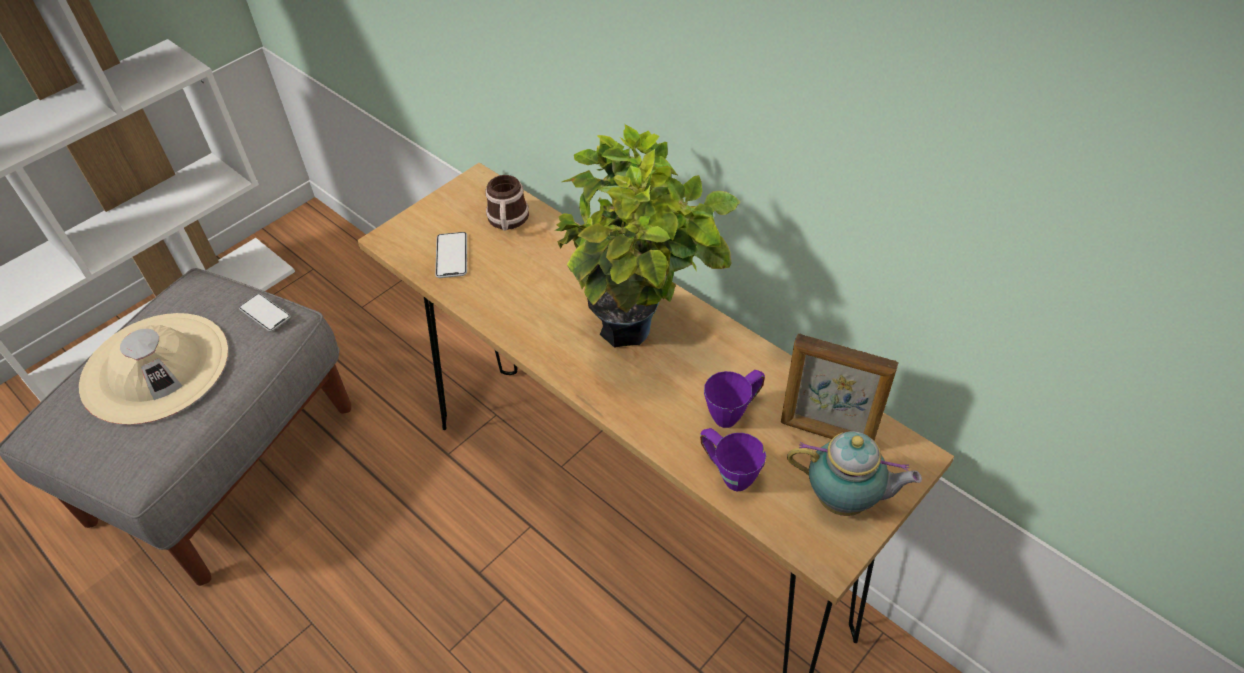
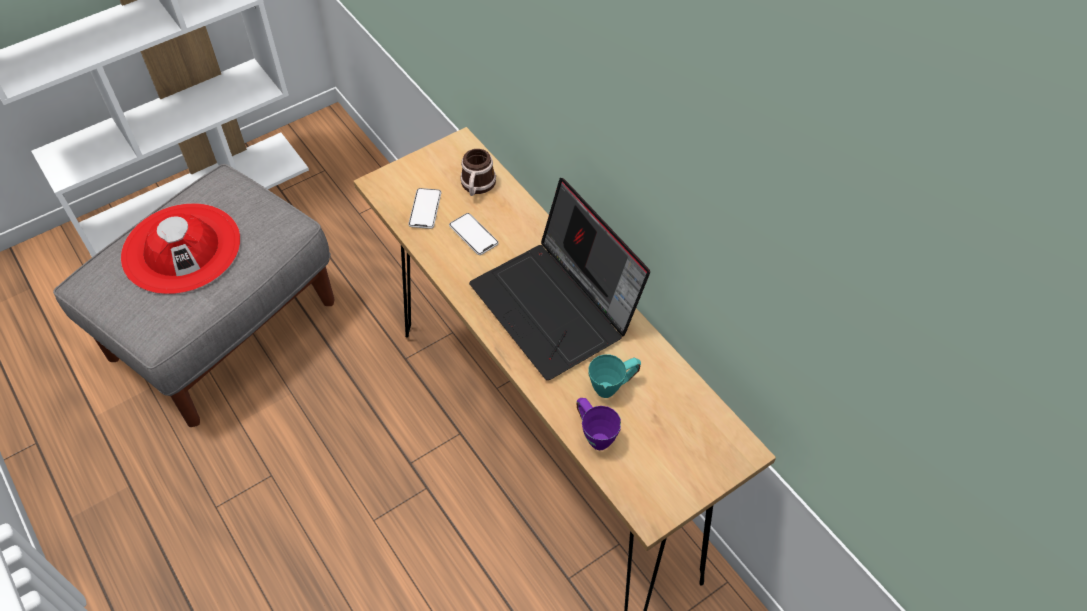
camera: 10 degrees right, 5 degrees up
beige hat [79,313,229,425] -> red hat [121,203,241,294]
phone [239,294,291,331] -> phone moved to [449,213,499,255]
potted plant [554,124,740,348] -> laptop [469,178,650,380]
purple mug [704,370,765,428] -> turquoise mug [588,354,641,398]
picture frame [781,333,899,441] -> none
teapot [787,431,922,516] -> none

